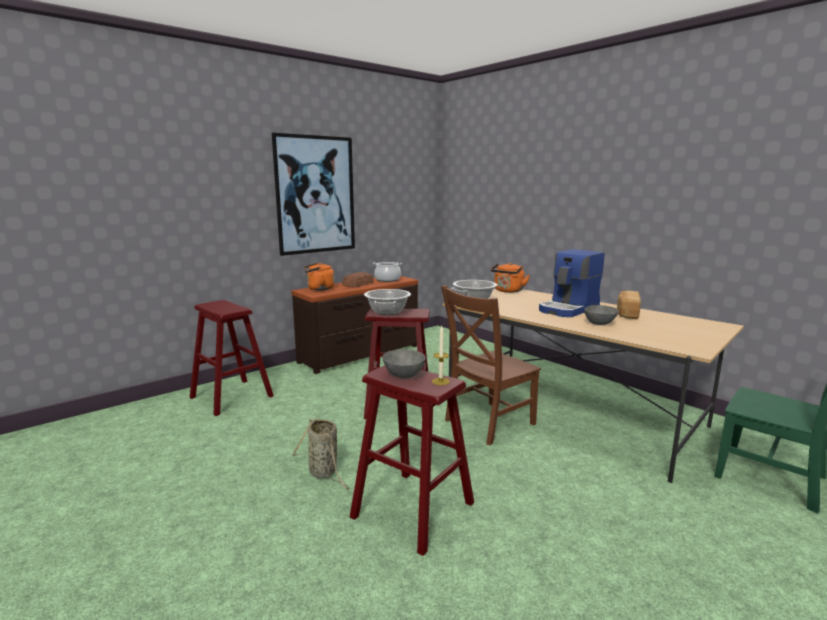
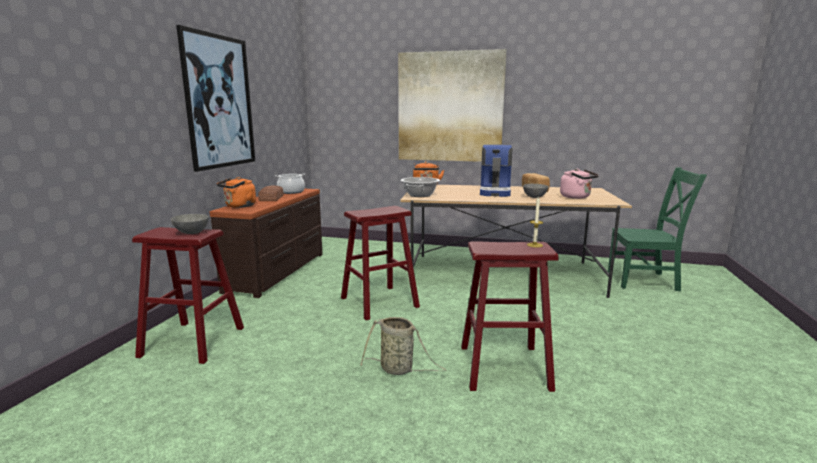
camera: 35 degrees left, 0 degrees up
cooking pot [364,289,411,315] -> none
grey bowl [382,349,426,379] -> grey bowl moved to [170,214,209,234]
brown chair [441,285,541,445] -> none
none -> picture [398,49,507,162]
none -> pink kettle [560,169,599,199]

